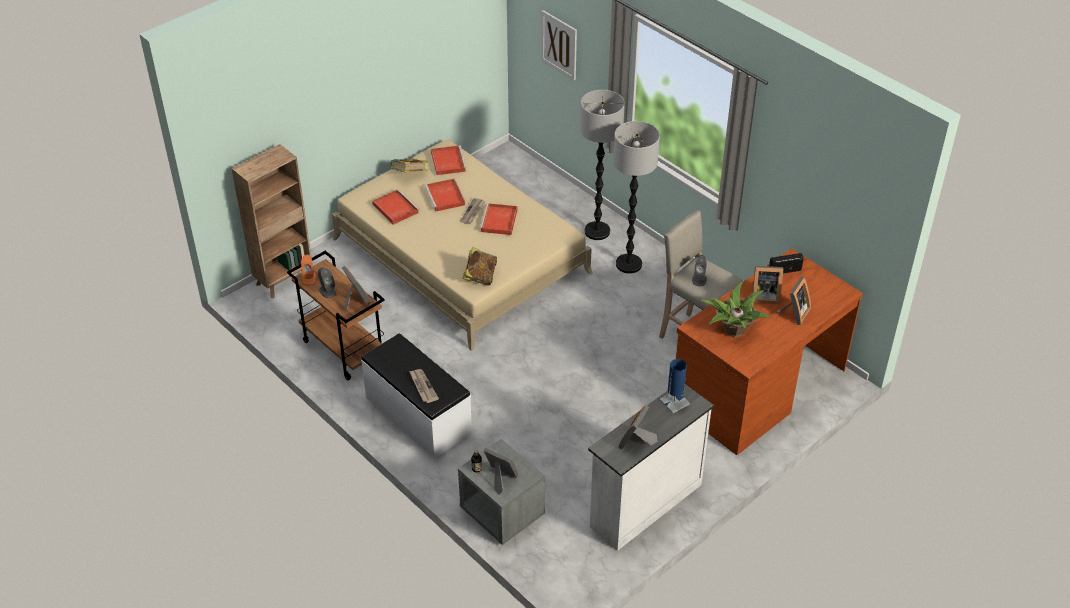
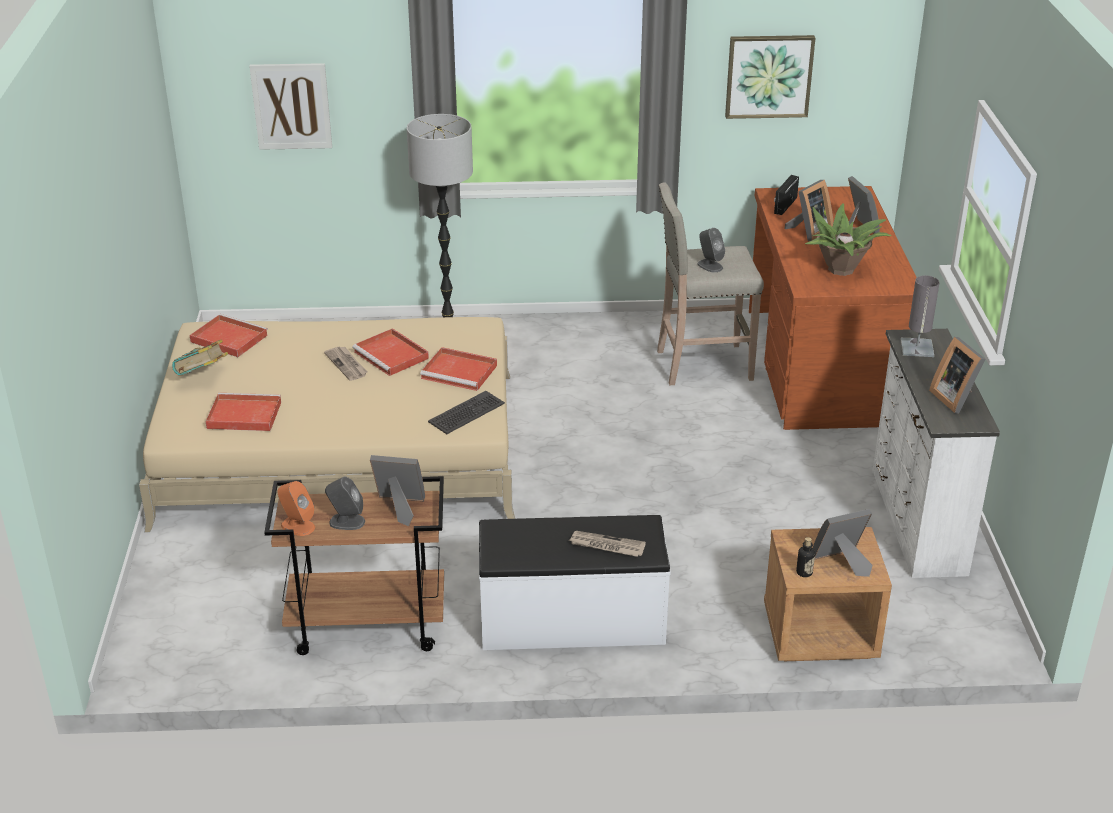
camera: 50 degrees left, 10 degrees down
brown bookcase [231,144,313,298] -> none
red tray [425,179,465,211] -> red tray moved to [420,347,497,391]
grey nightstand [458,439,545,545] -> brown nightstand [764,527,892,661]
book [462,247,497,286] -> keyboard [428,391,505,434]
floor lamp [613,121,660,274] -> none
blue table lamp [660,359,690,413] -> grey table lamp [900,275,940,357]
none -> picture [725,35,815,119]

